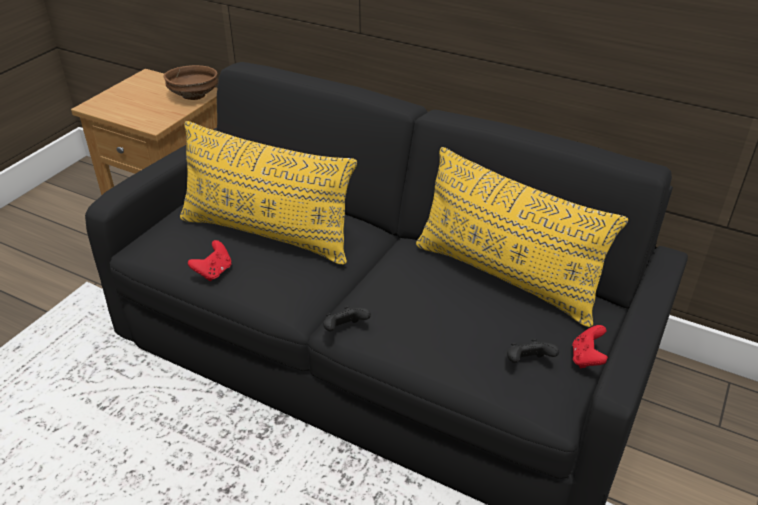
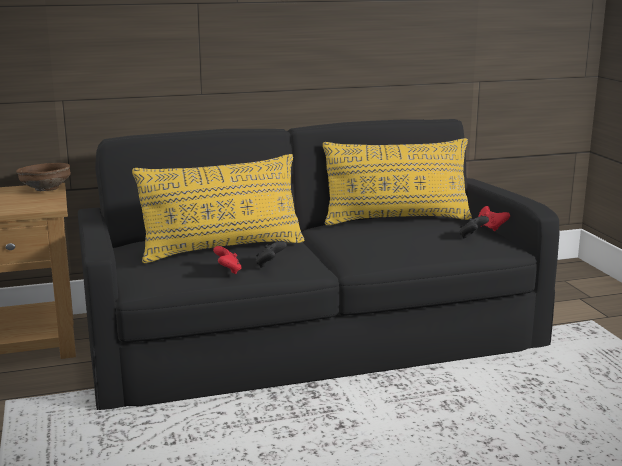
camera: 45 degrees left, 20 degrees down
black game controller [323,306,371,332] -> black game controller moved to [256,241,287,268]

